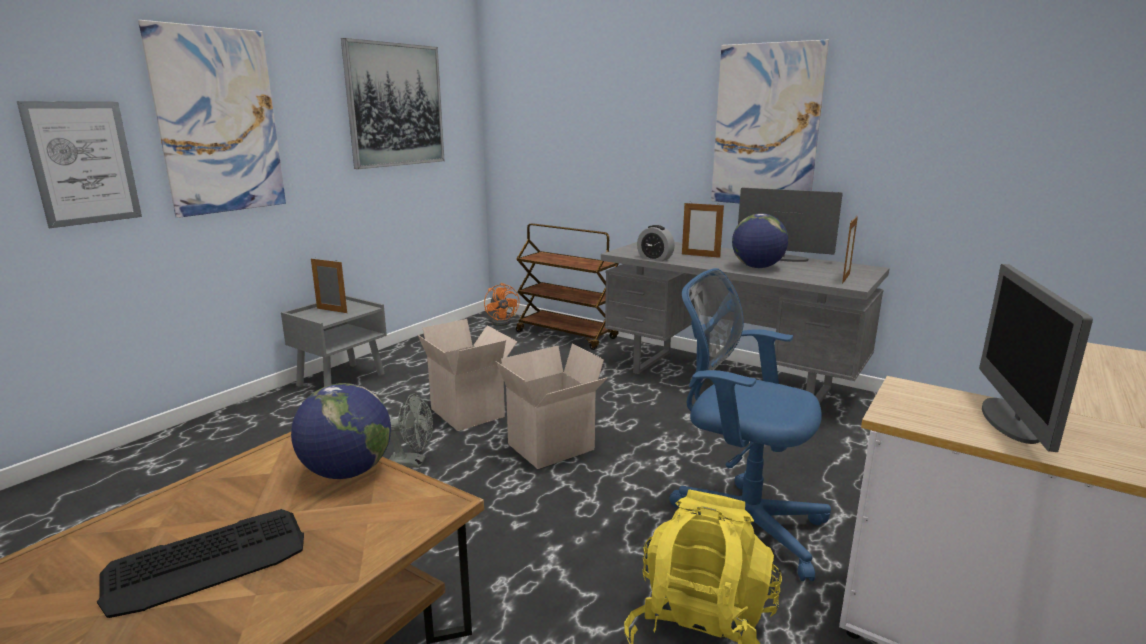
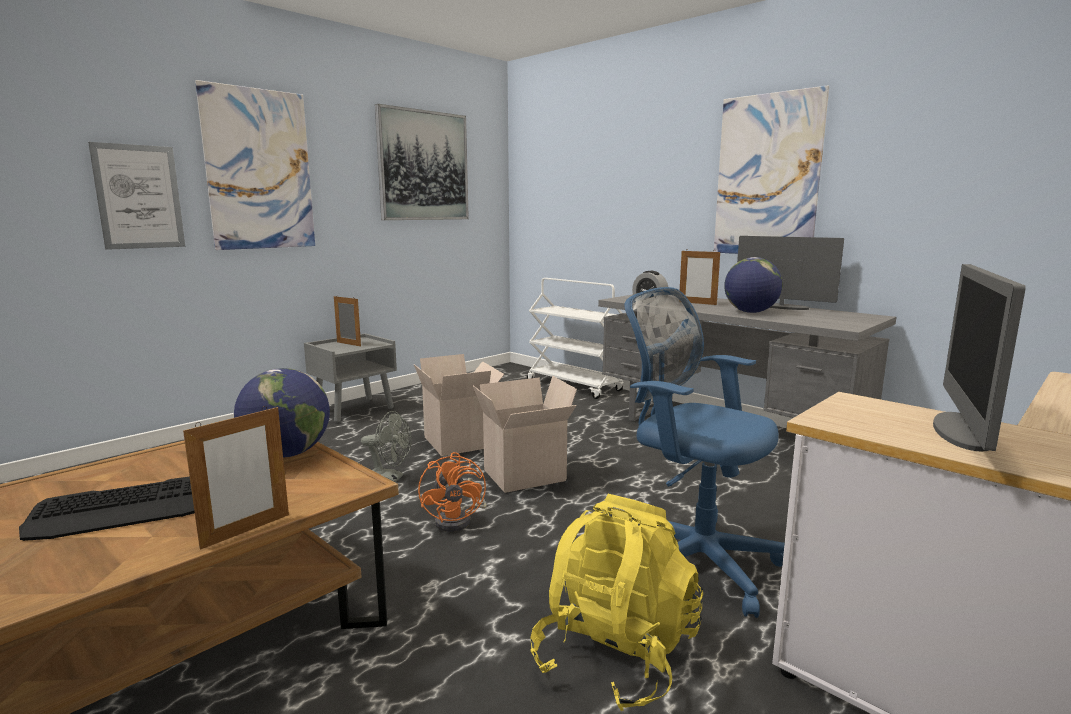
camera: 10 degrees right, 5 degrees down
orange fan [484,283,519,326] -> orange fan moved to [418,452,487,532]
brown cart [516,223,619,350] -> white cart [527,278,624,399]
picture frame [842,216,858,284] -> picture frame moved to [183,406,289,550]

